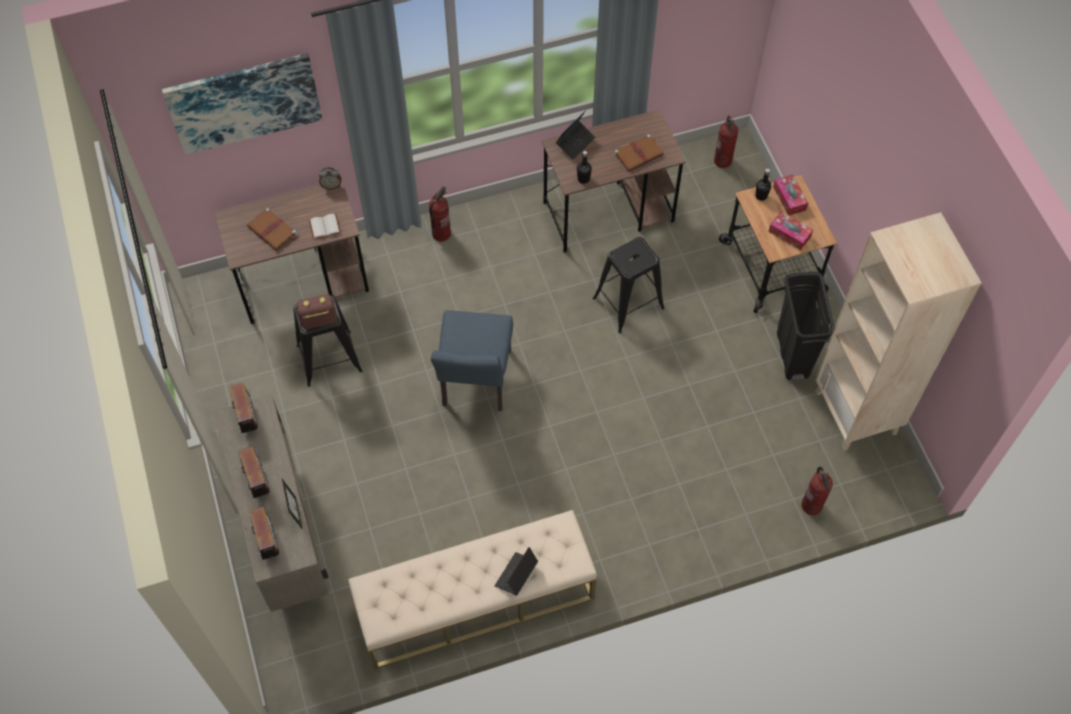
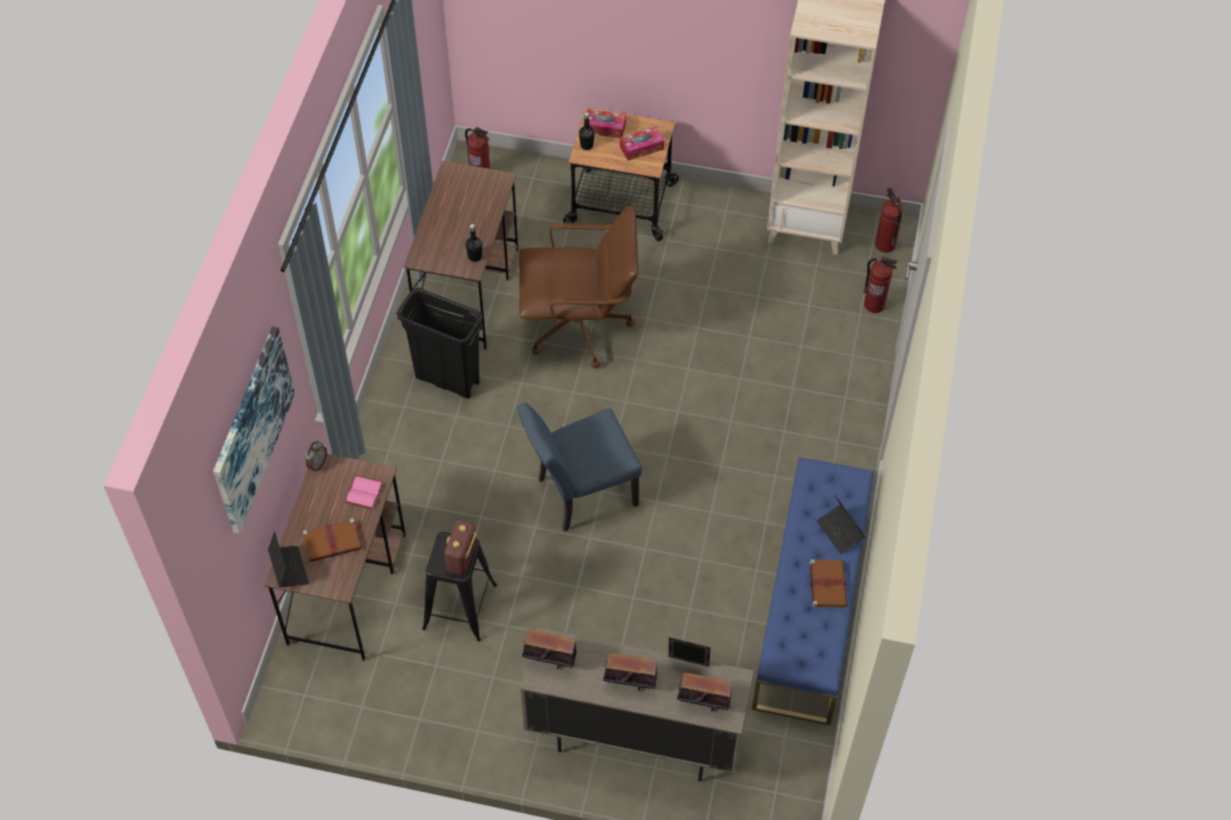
camera: 60 degrees left, 5 degrees down
white book [309,214,341,239] -> pink book [345,475,384,509]
beige bench [348,510,597,669] -> blue bench [752,457,874,725]
fire extinguisher [429,186,451,242] -> fire extinguisher moved to [875,188,903,253]
blue chair [431,310,513,411] -> blue chair turned 120 degrees clockwise [517,403,642,532]
laptop [556,110,595,159] -> laptop moved to [268,531,309,587]
black stool [593,237,665,333] -> brown office chair [519,205,638,368]
brown book [614,134,664,172] -> brown book moved to [809,558,847,608]
black trash can [777,272,835,380] -> black trash can moved to [397,287,484,398]

